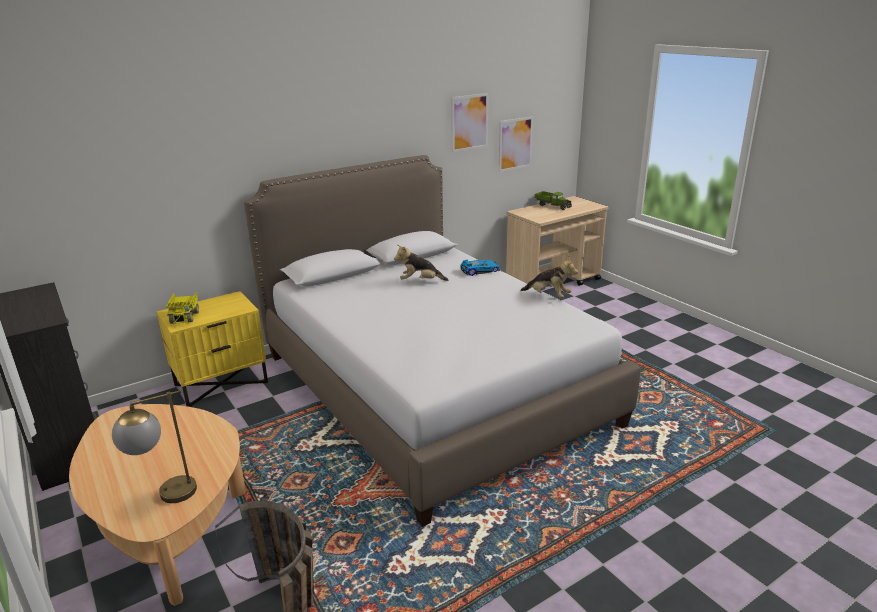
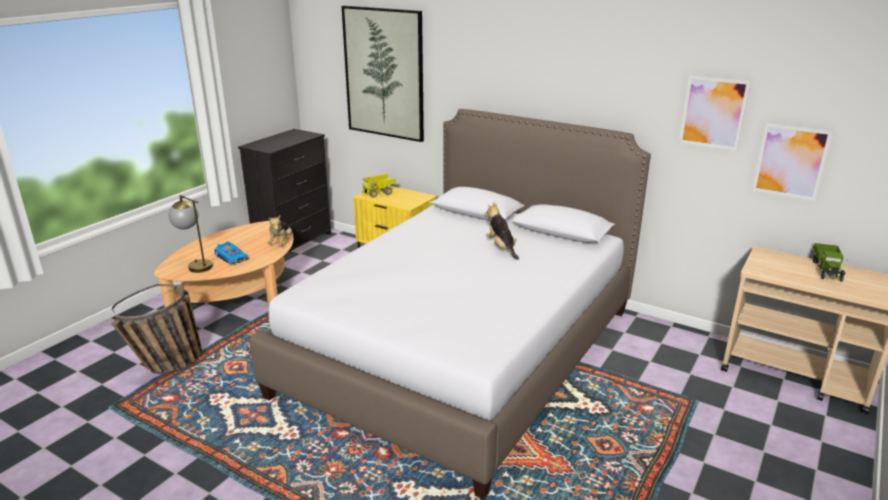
camera: 65 degrees right, 0 degrees up
toy car [460,260,500,276] -> toy car moved to [215,241,249,266]
plush toy [520,257,578,297] -> plush toy moved to [267,215,292,246]
none -> picture [342,6,424,142]

